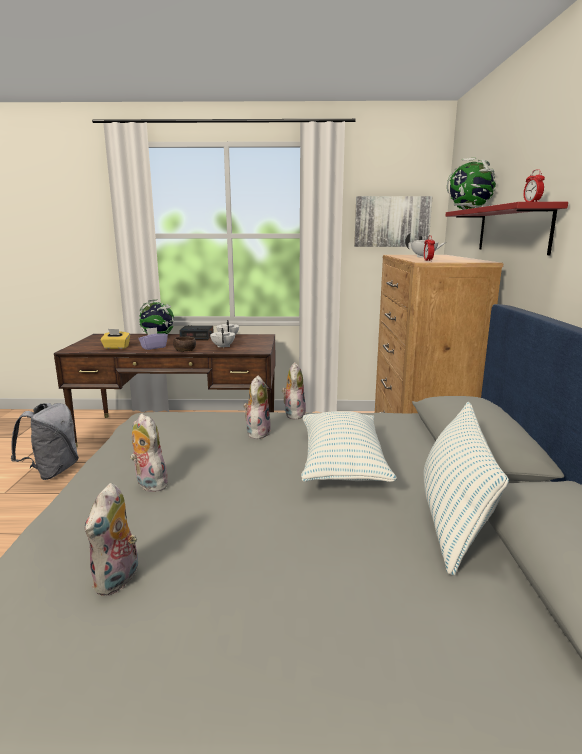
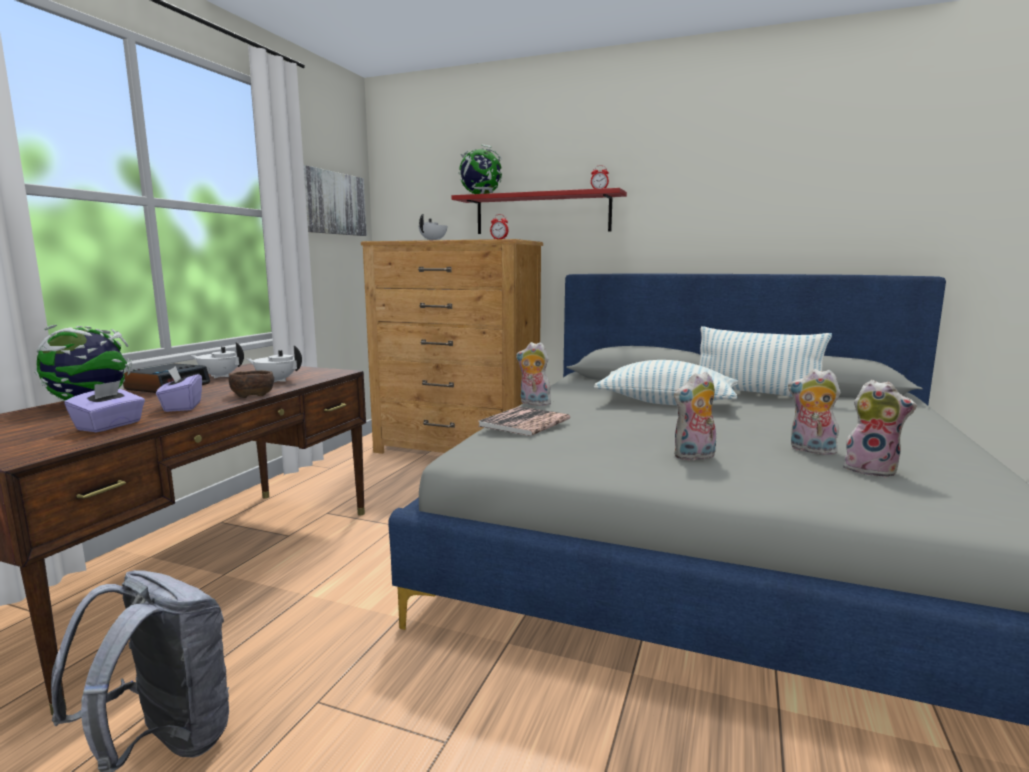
camera: 70 degrees left, 5 degrees down
yellow tissue box [100,329,130,349] -> purple tissue box [64,380,145,432]
plush toy [243,375,271,439] -> plush toy moved to [788,369,841,455]
none -> book [478,406,570,436]

